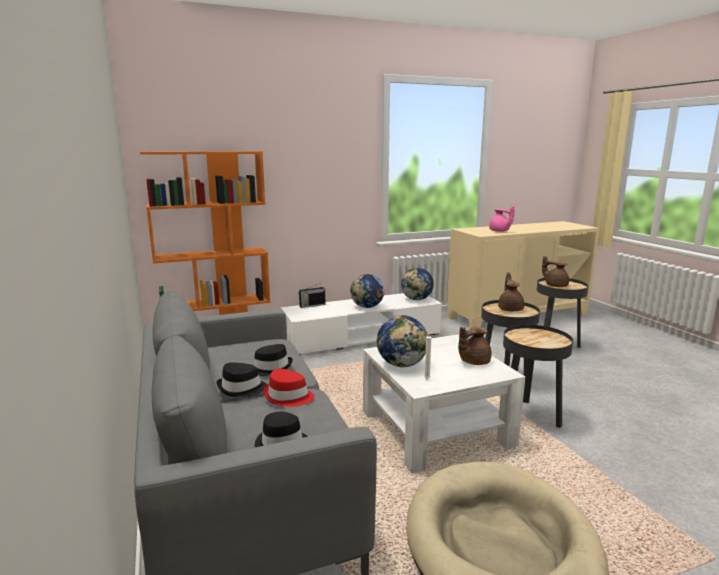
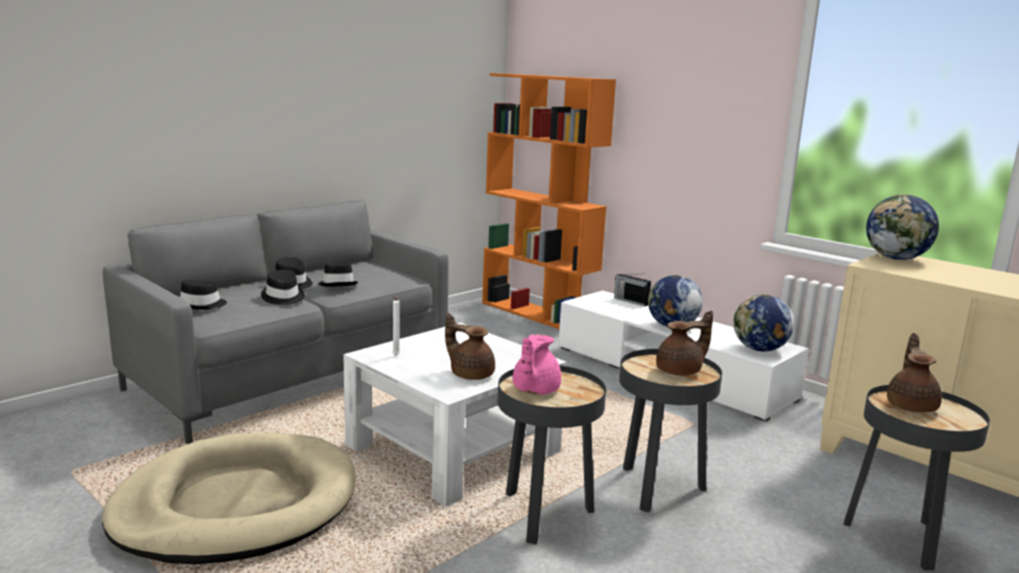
camera: 65 degrees right, 0 degrees up
red hat [263,369,315,407] -> black hat [261,270,305,305]
globe [377,315,428,367] -> globe moved to [866,194,939,260]
pink teapot [489,206,515,232] -> pink teapot moved to [513,334,561,394]

